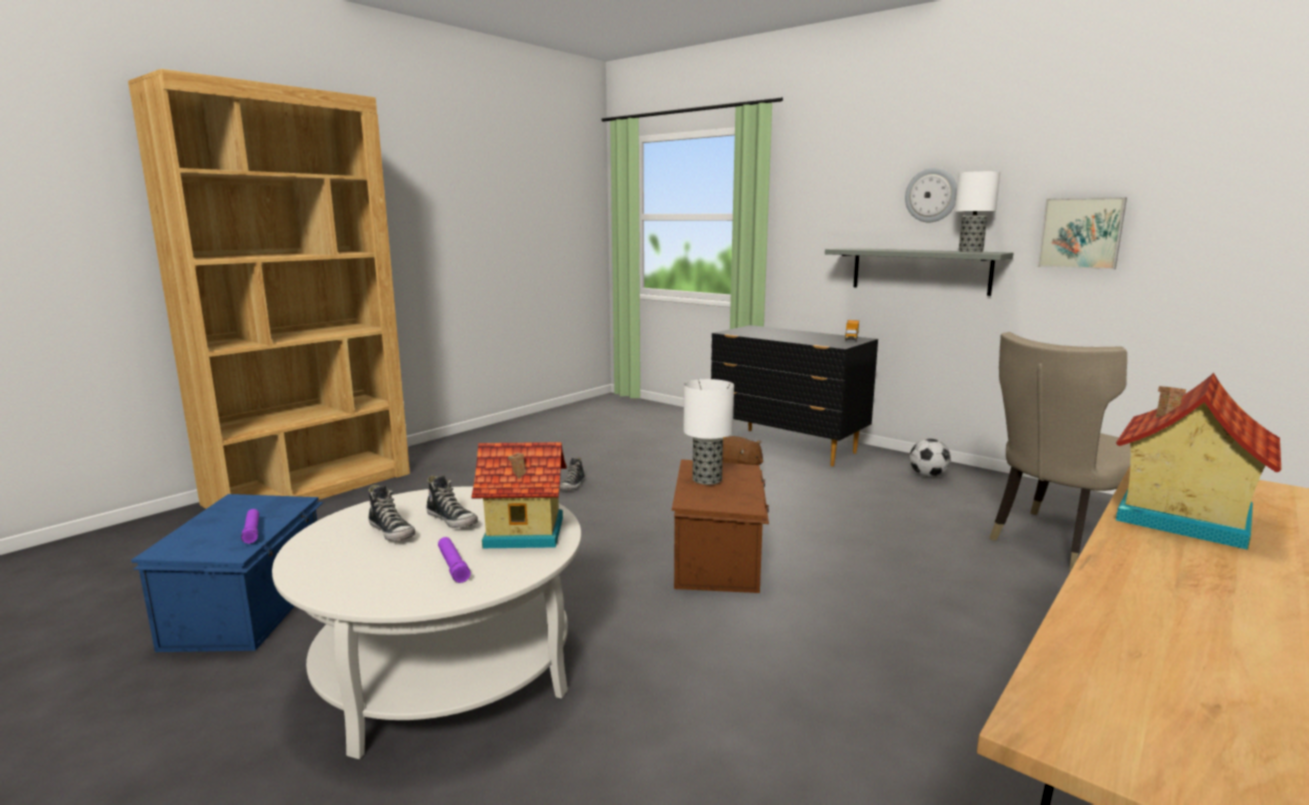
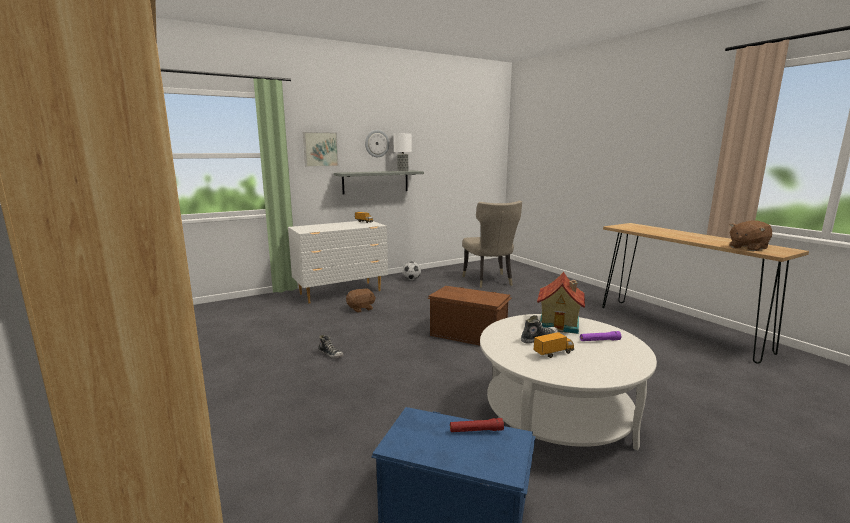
camera: 70 degrees left, 0 degrees up
purple flashlight [241,509,259,544] -> red flashlight [450,418,504,432]
shoe [369,485,415,541] -> toy truck [534,332,574,358]
table lamp [683,379,734,485] -> none
black dresser [711,325,878,467] -> white dresser [288,221,388,303]
picture [1037,197,1127,270] -> picture moved to [303,132,338,167]
toy house [1116,373,1281,550] -> none
none -> brown plush toy [729,220,772,251]

